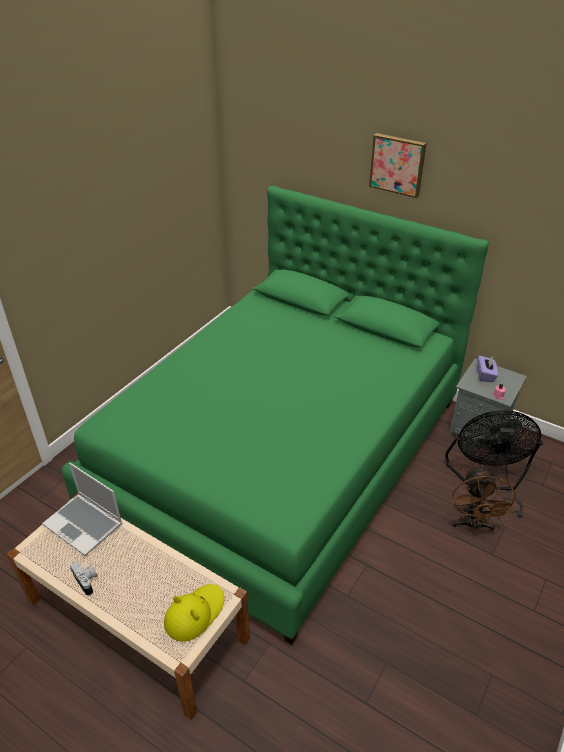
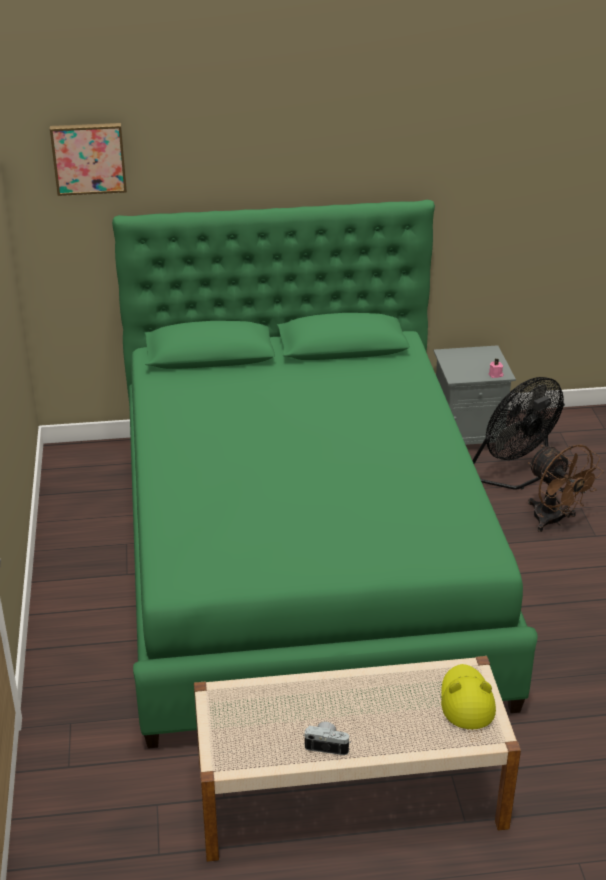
camera: 40 degrees left, 5 degrees down
laptop [42,463,122,556] -> none
picture [369,133,427,198] -> picture moved to [50,123,127,196]
purple tissue box [477,355,498,382] -> none

